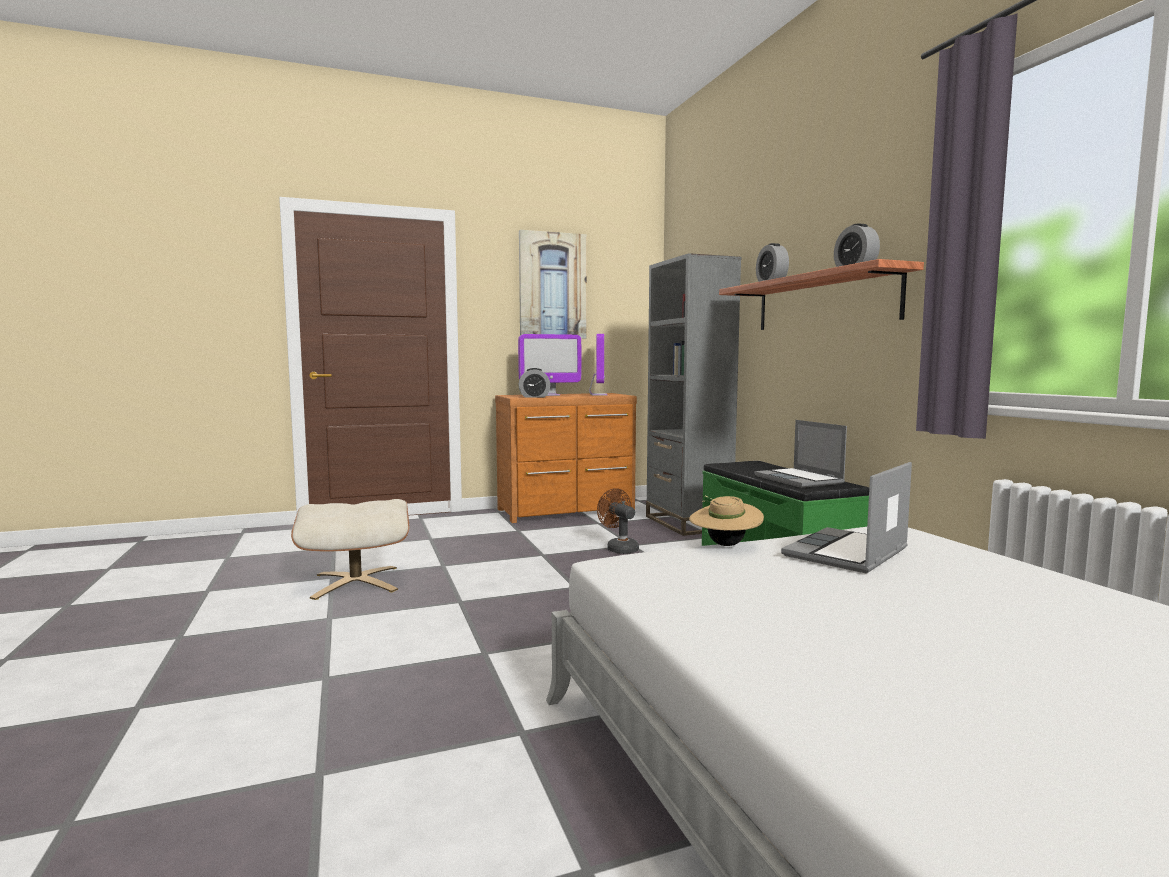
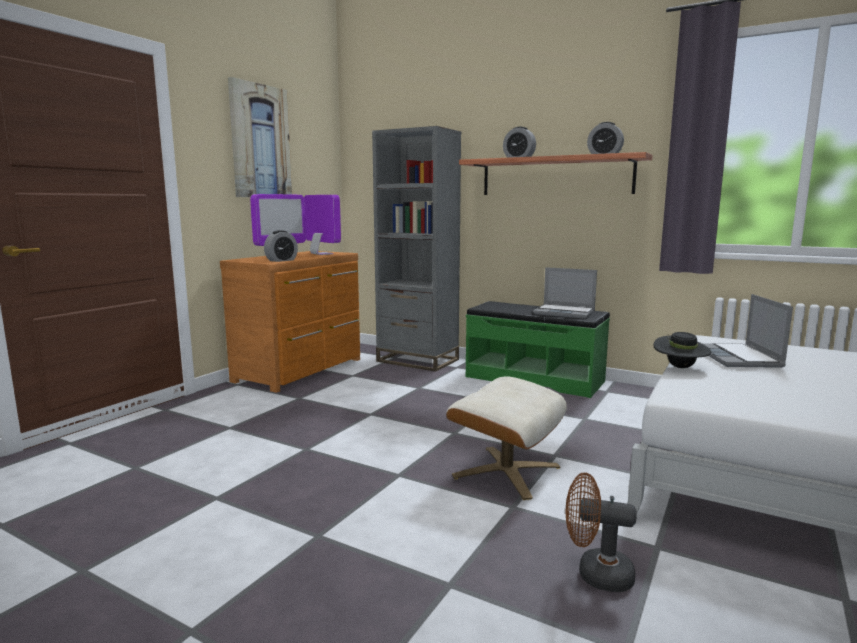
camera: 40 degrees left, 5 degrees up
beige ottoman [291,499,409,600] -> beige ottoman moved to [446,376,567,500]
brown fan [597,488,639,554] -> brown fan moved to [566,473,636,592]
beige hat [689,495,764,546] -> black hat [653,332,711,368]

